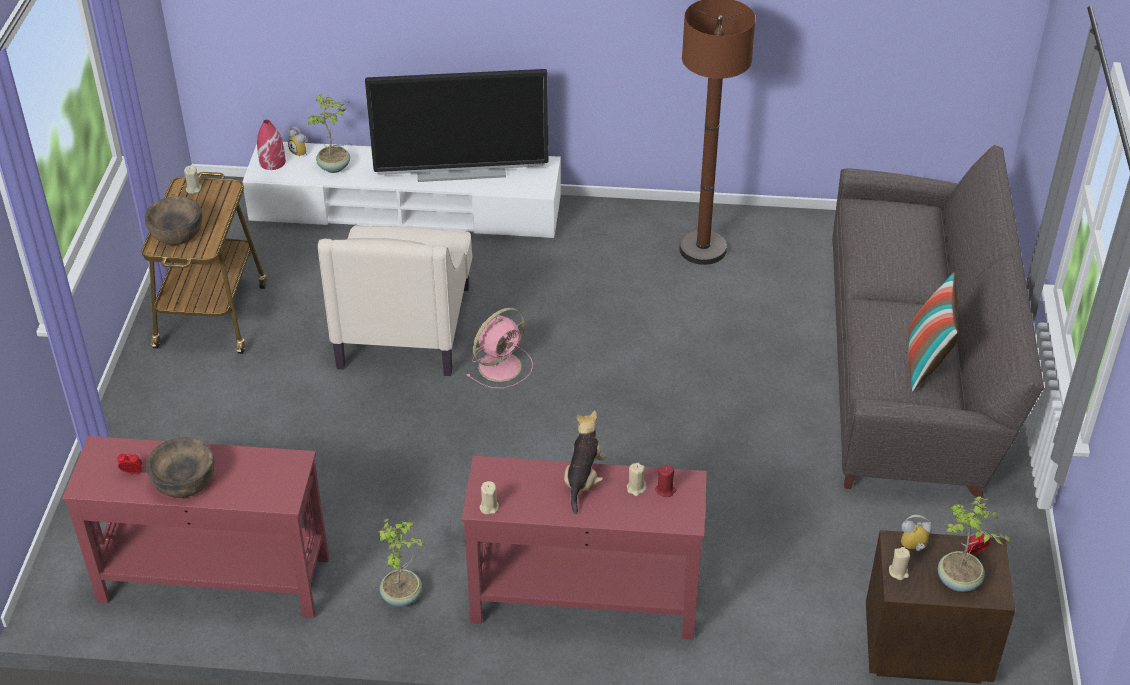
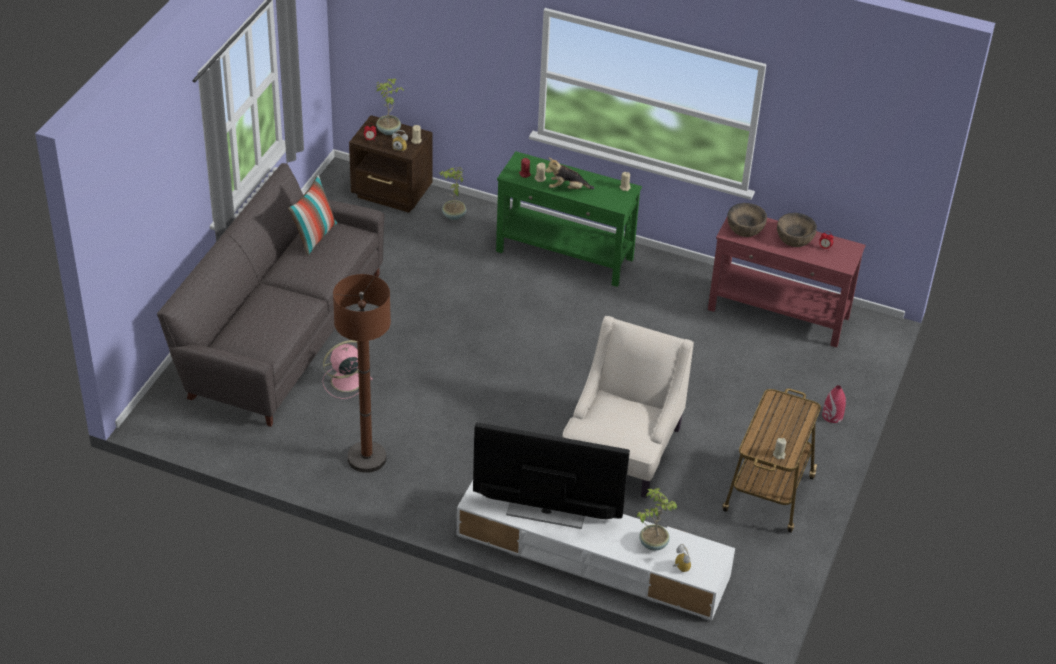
camera: 165 degrees left, 0 degrees up
brown bowl [144,196,202,245] -> brown bowl moved to [728,203,767,237]
red vase [257,120,286,170] -> red vase moved to [822,385,846,423]
potted plant [378,518,425,607] -> potted plant moved to [439,167,466,220]
red console table [462,455,707,639] -> green console table [496,151,642,287]
pink fan [466,308,533,388] -> pink fan moved to [322,340,373,399]
plush toy [564,410,605,514] -> plush toy turned 60 degrees clockwise [545,158,594,189]

